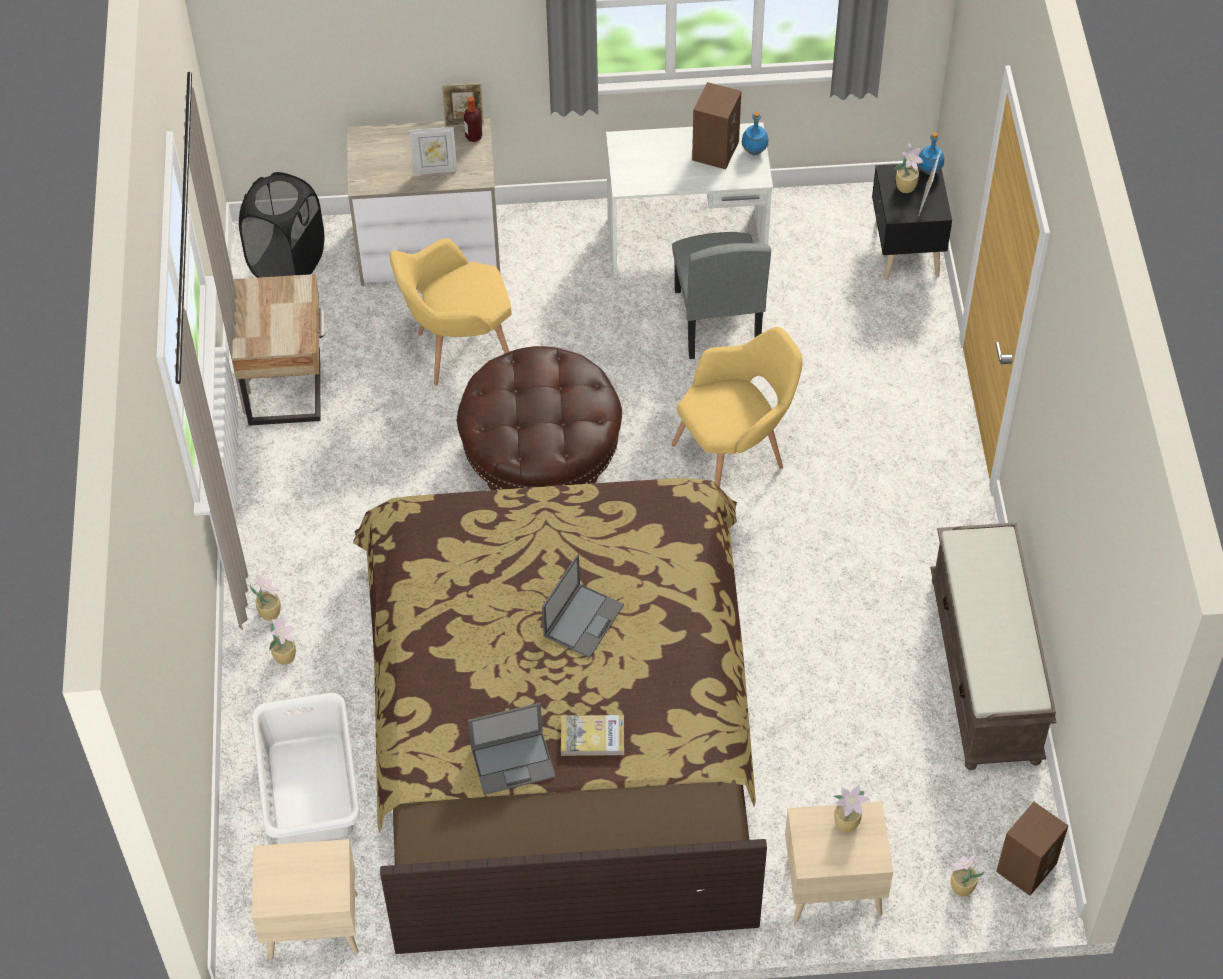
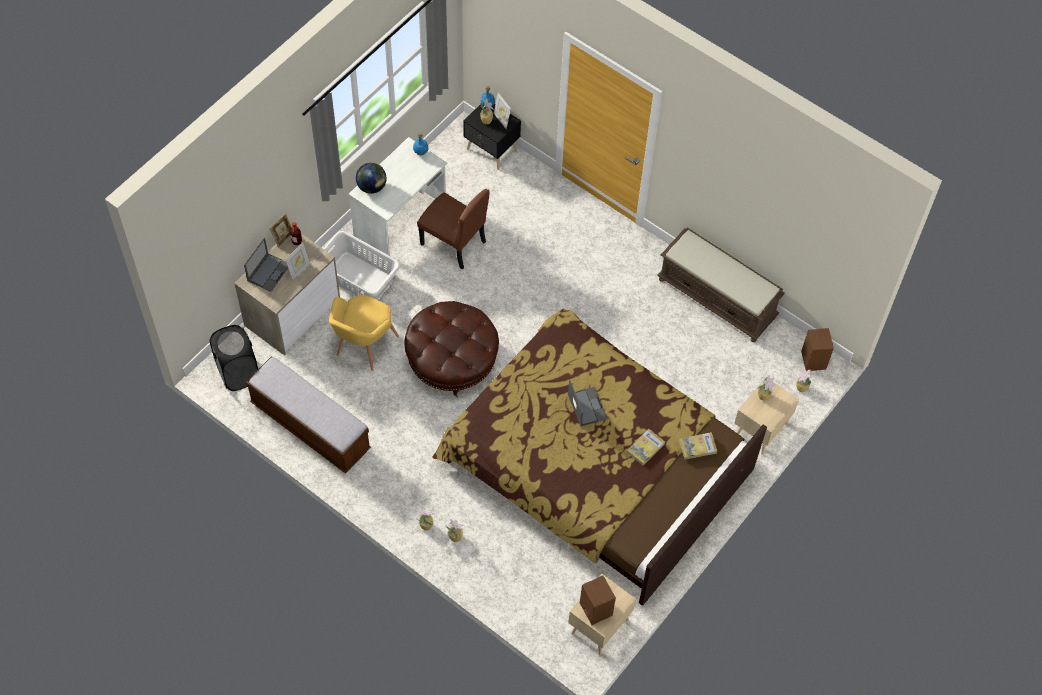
camera: 50 degrees left, 5 degrees up
beige nightstand [232,274,324,426] -> bench [246,356,371,474]
white laundry basket [252,693,360,844] -> white laundry basket moved to [323,231,400,300]
laptop [468,703,556,795] -> laptop moved to [244,237,288,292]
grey chair [672,232,771,359] -> brown chair [417,189,490,269]
yellow armchair [672,327,803,488] -> none
brown speaker [692,82,741,169] -> brown speaker moved to [580,576,616,625]
none -> globe [356,163,386,194]
none -> book [679,432,717,459]

